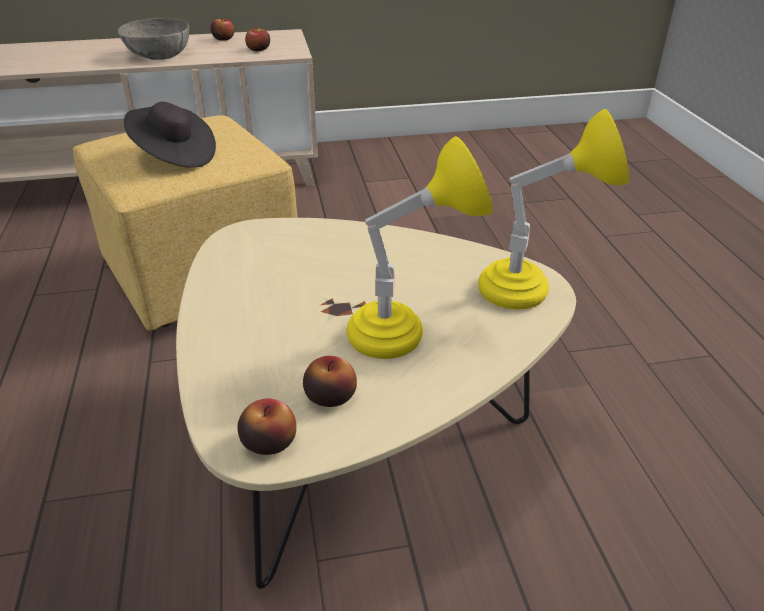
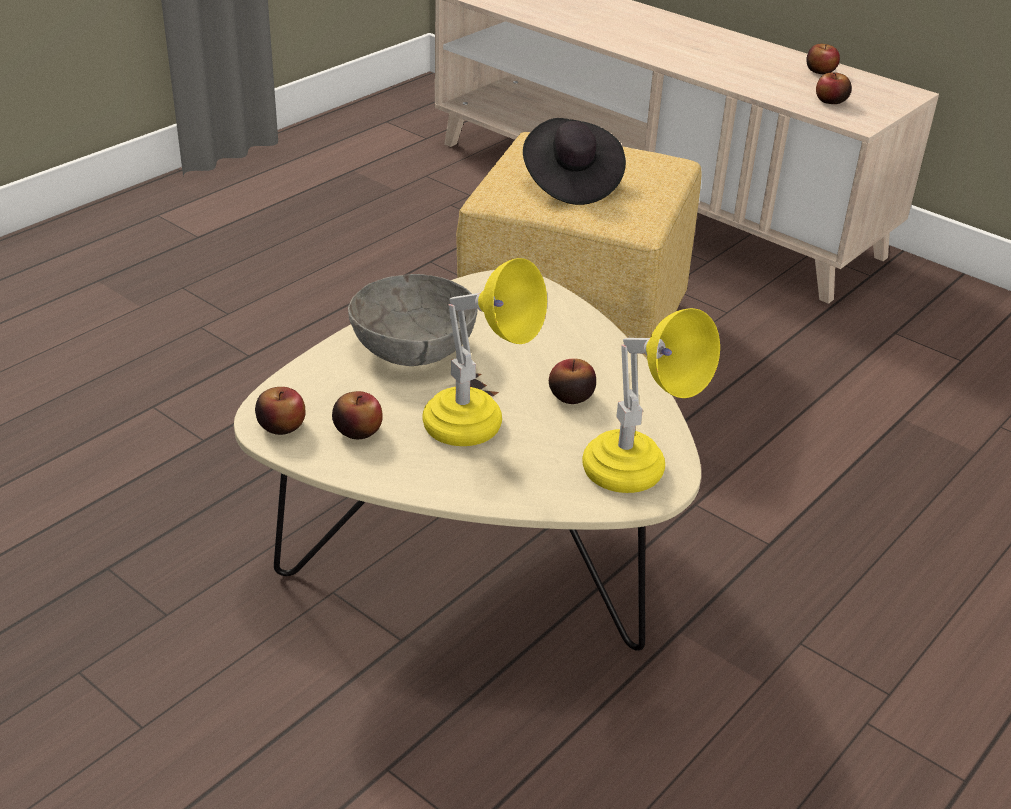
camera: 50 degrees right, 0 degrees up
grey bowl [118,18,189,60] -> grey bowl moved to [348,274,478,366]
none -> apple [549,358,596,404]

